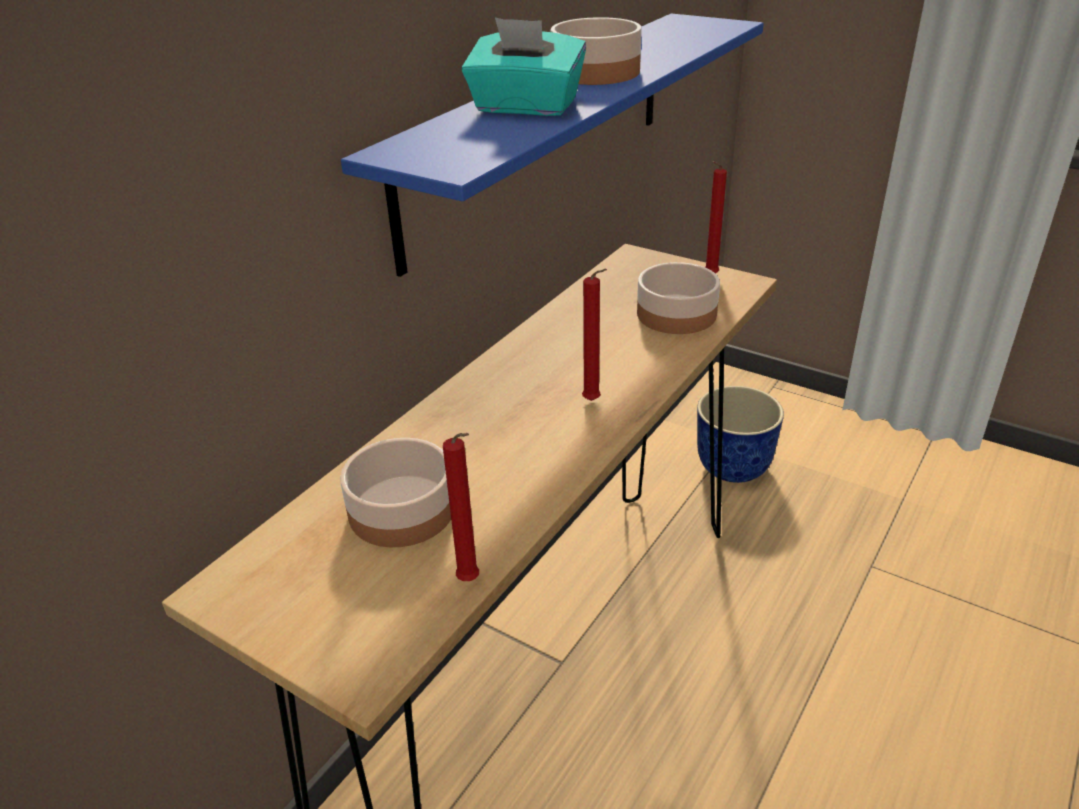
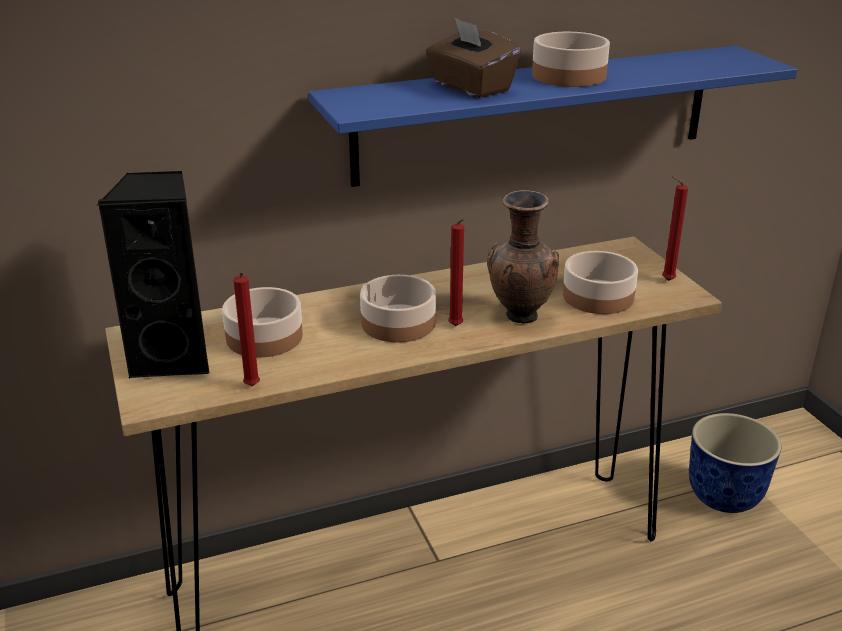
camera: 35 degrees right, 5 degrees down
turquoise tissue box [462,18,586,116] -> brown tissue box [426,18,521,98]
none -> black speaker [96,171,210,379]
none -> bowl [360,275,436,343]
none -> brown vase [487,190,559,323]

